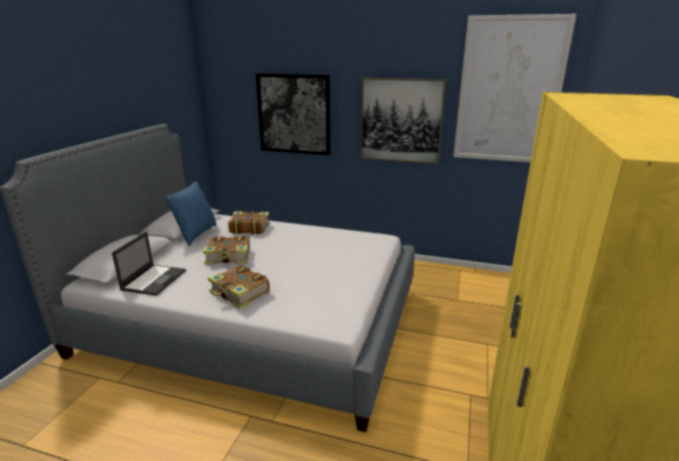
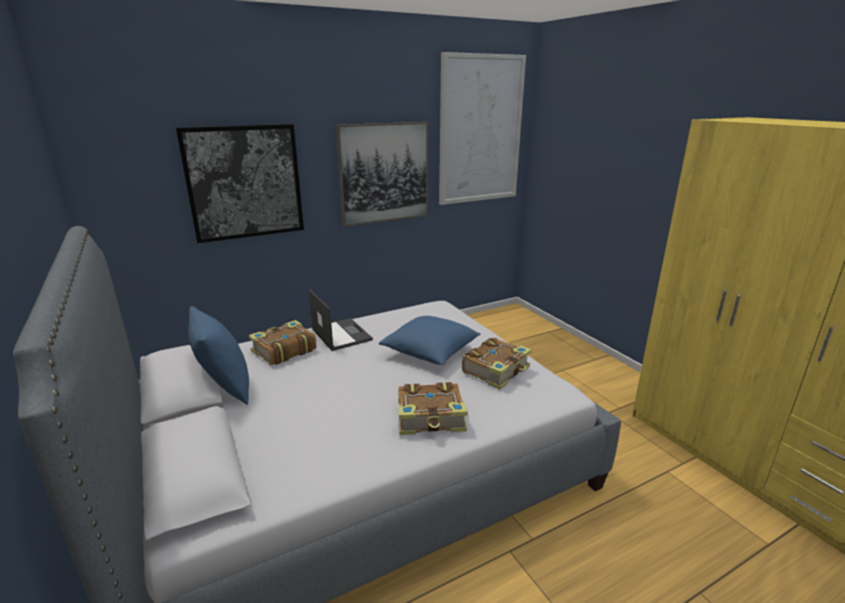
camera: 45 degrees left, 0 degrees up
laptop [112,231,186,296] -> laptop moved to [309,289,373,351]
book [203,236,250,265] -> book moved to [462,338,532,390]
none -> blue pillow [379,316,481,365]

